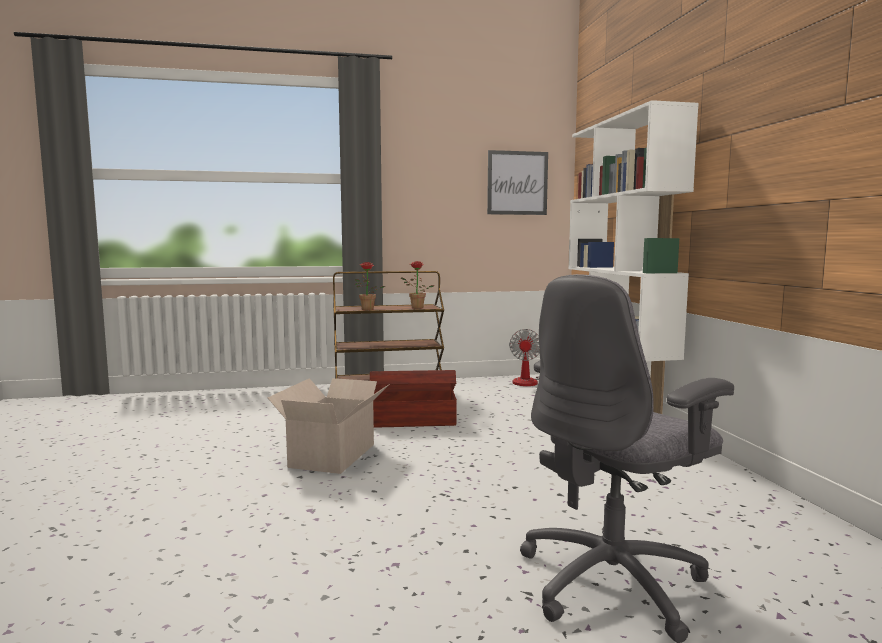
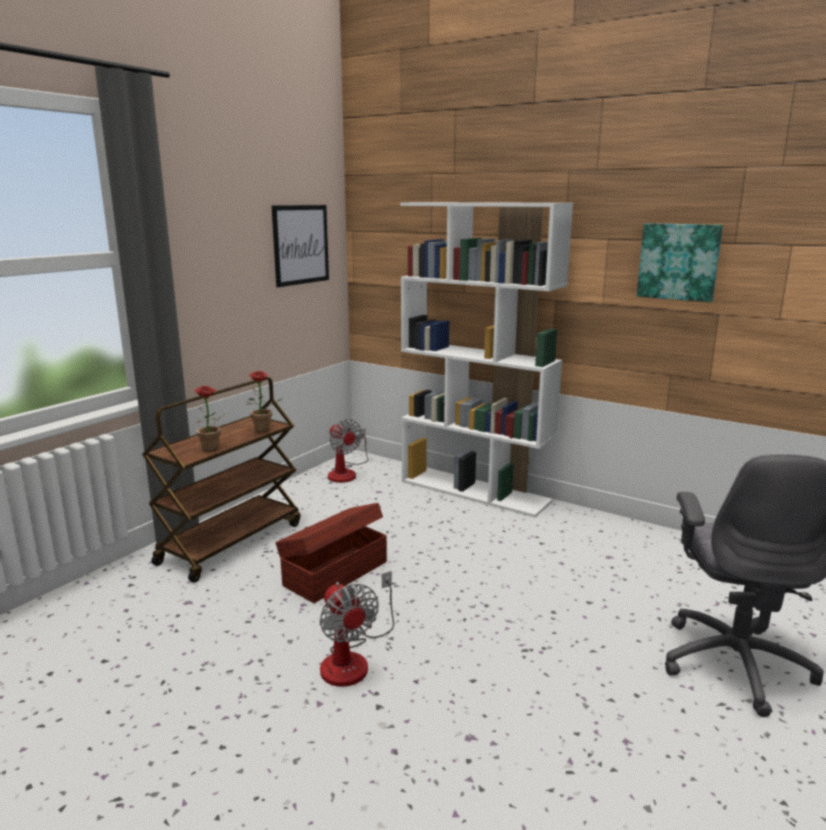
camera: 45 degrees left, 10 degrees up
cardboard box [267,378,390,474] -> fan [320,571,394,687]
none -> picture [637,223,723,302]

